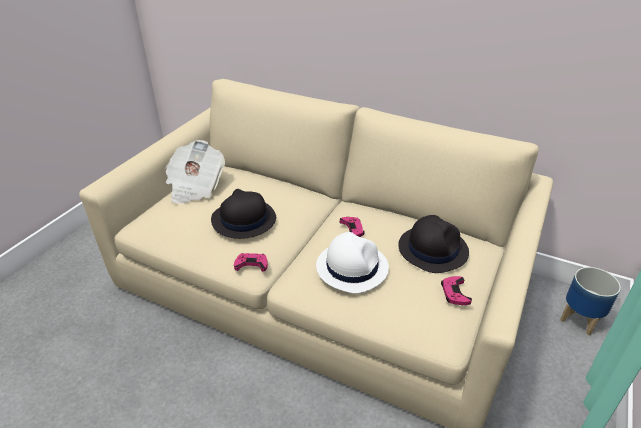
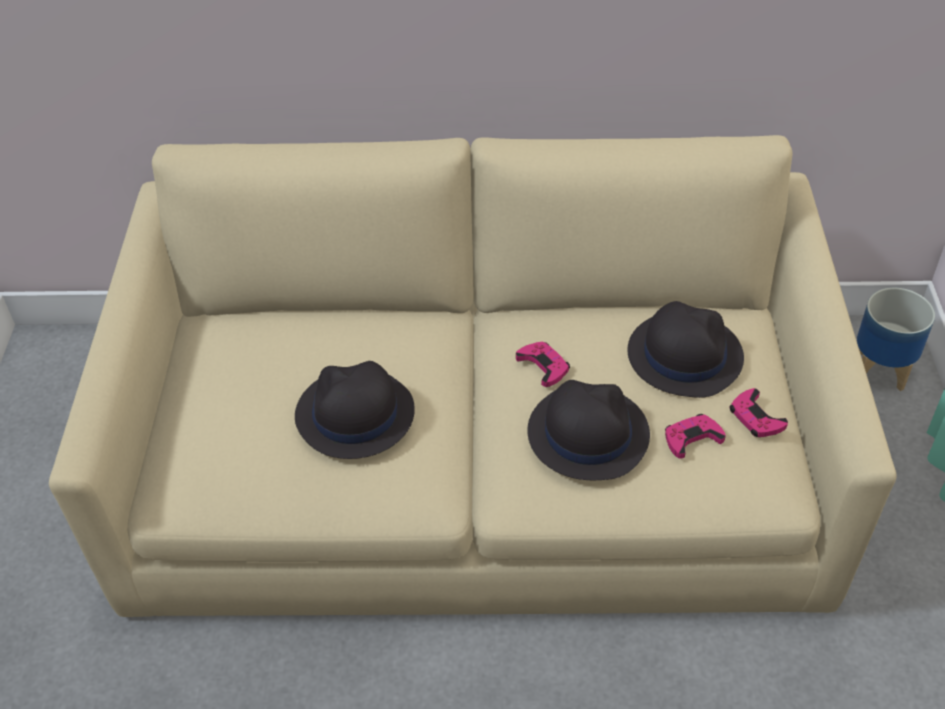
camera: 25 degrees left, 10 degrees up
newspaper [165,140,225,204] -> none
pink game controller [234,253,268,272] -> pink game controller moved to [665,414,726,459]
white hat [316,232,389,293] -> black hat [527,380,650,480]

